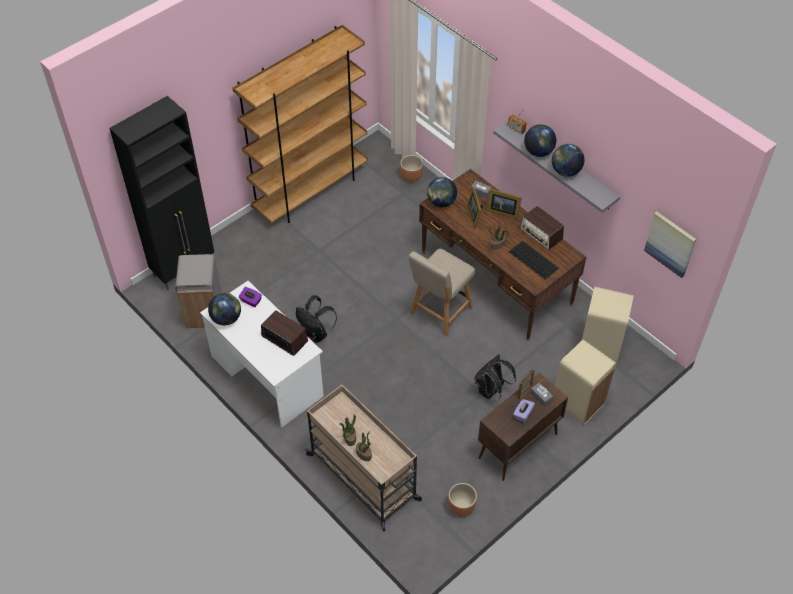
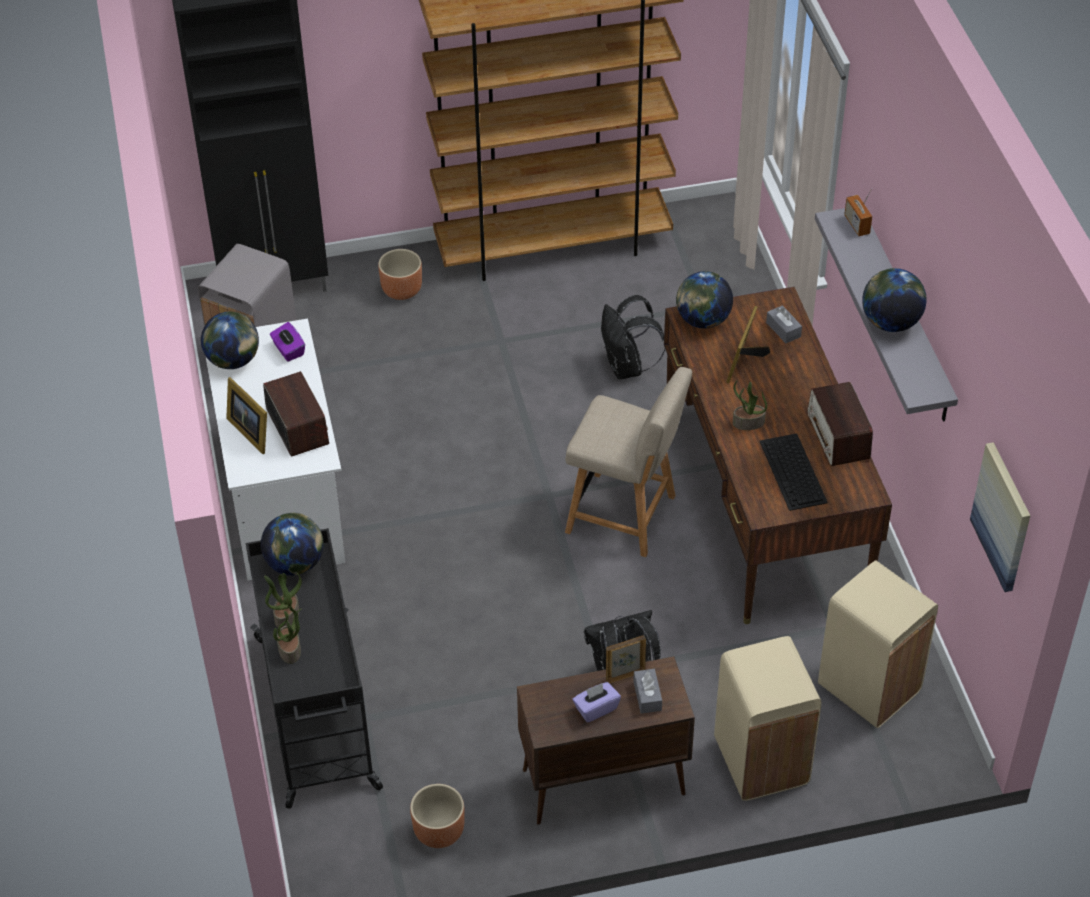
camera: 30 degrees right, 5 degrees down
black backpack [296,295,337,343] -> black backpack moved to [601,295,665,379]
beige cart [304,385,422,532] -> black cart [246,528,383,809]
brown planter [400,155,423,182] -> brown planter moved to [378,249,422,300]
beige chair [409,249,475,337] -> beige chair turned 135 degrees counterclockwise [565,367,692,557]
picture frame [487,189,522,219] -> picture frame moved to [226,377,267,454]
globe [524,124,556,157] -> globe moved to [261,513,324,576]

